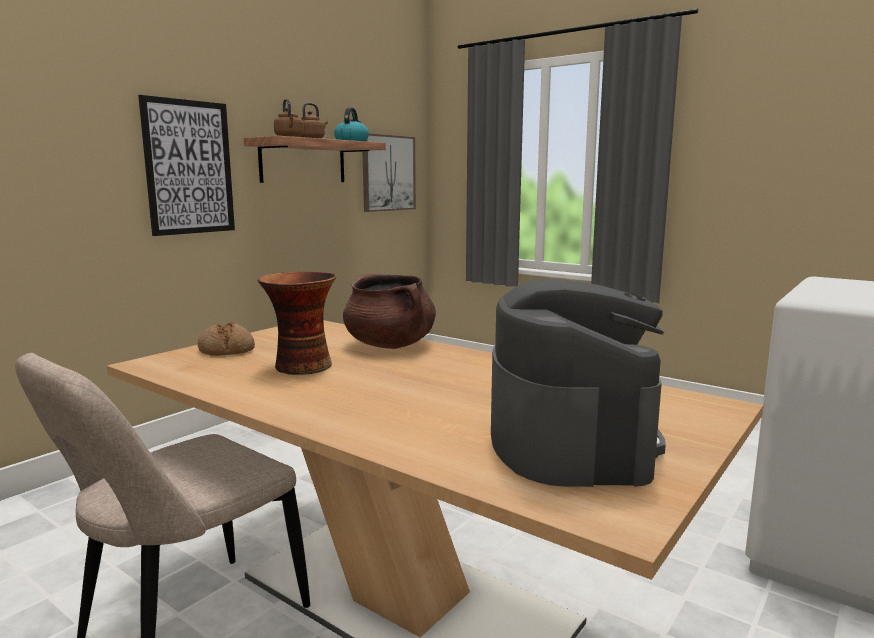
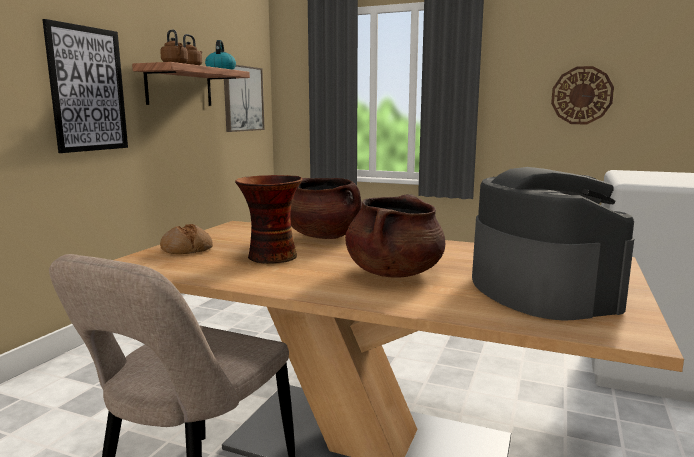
camera: 15 degrees left, 0 degrees up
none -> brown cooking pot [345,194,445,278]
none -> wall clock [551,66,614,124]

